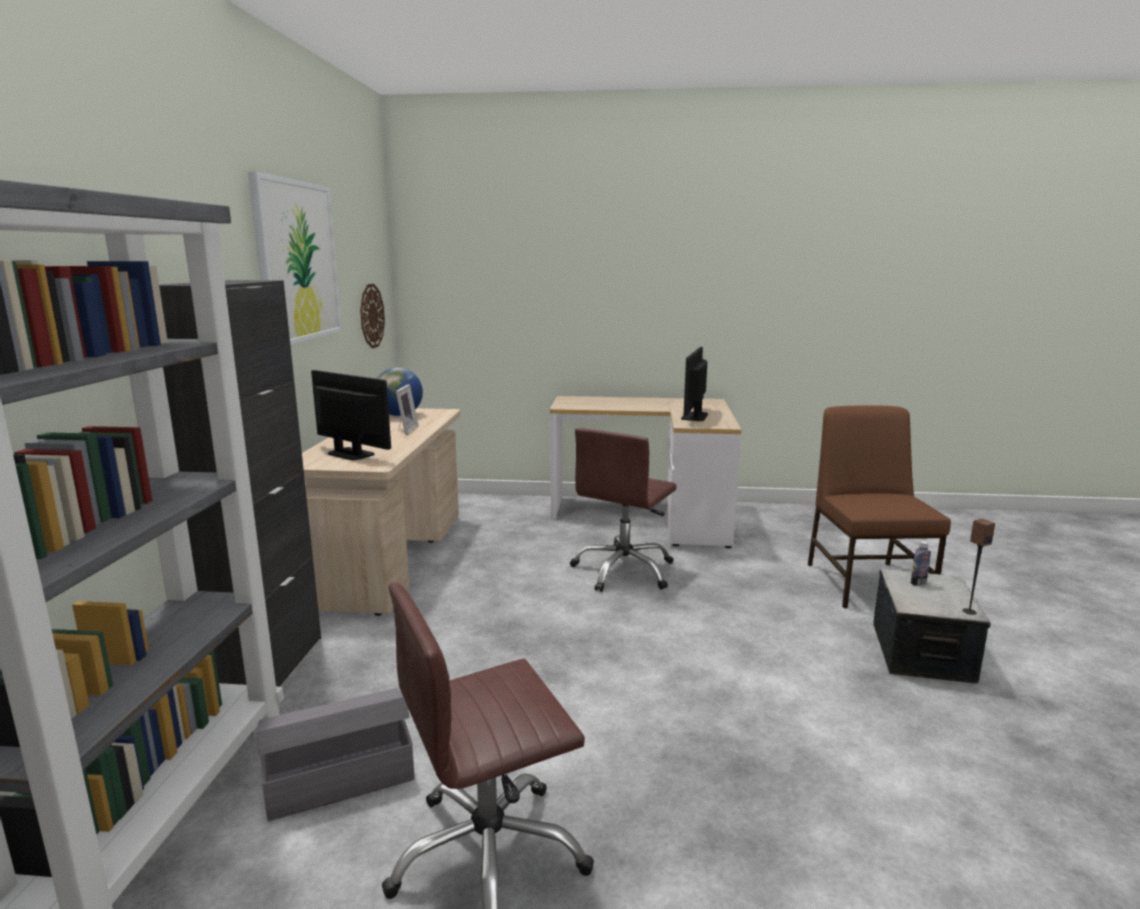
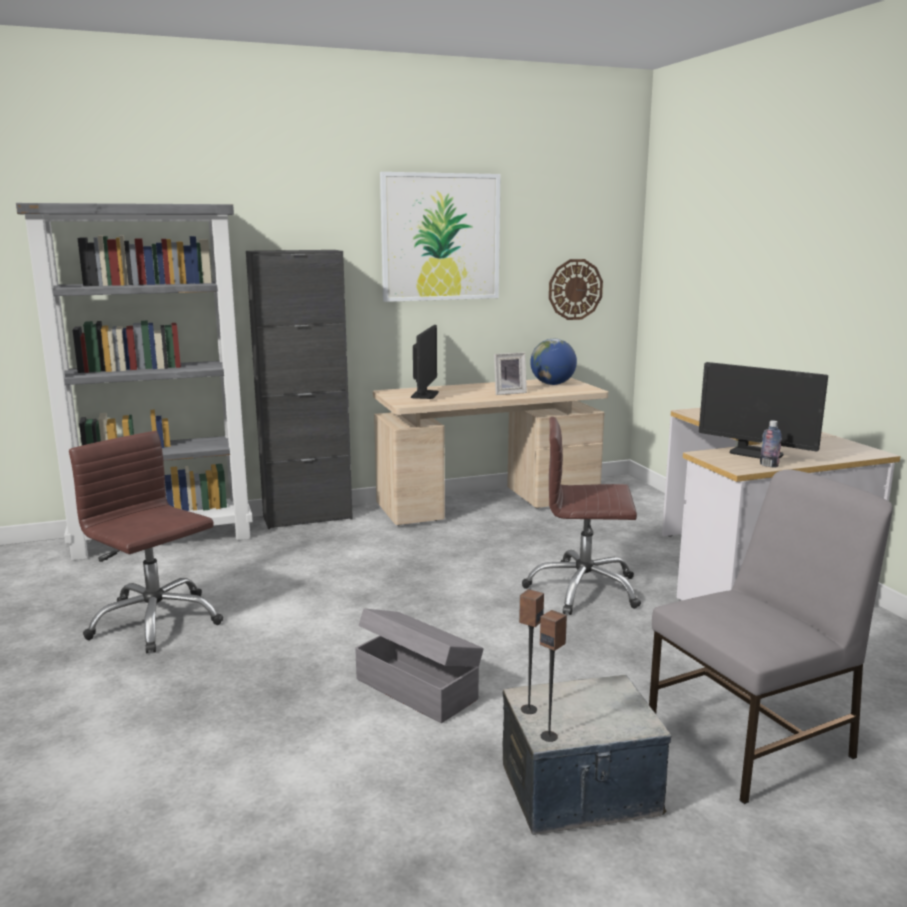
camera: 65 degrees right, 0 degrees up
grey storage box [256,688,414,821] -> grey storage box moved to [355,608,484,723]
monitor [681,347,708,421] -> monitor turned 135 degrees counterclockwise [699,362,828,459]
brown chair [808,406,951,608] -> grey chair [649,469,893,804]
bottle [910,541,931,586] -> bottle moved to [760,420,782,468]
none -> speaker [519,589,544,714]

